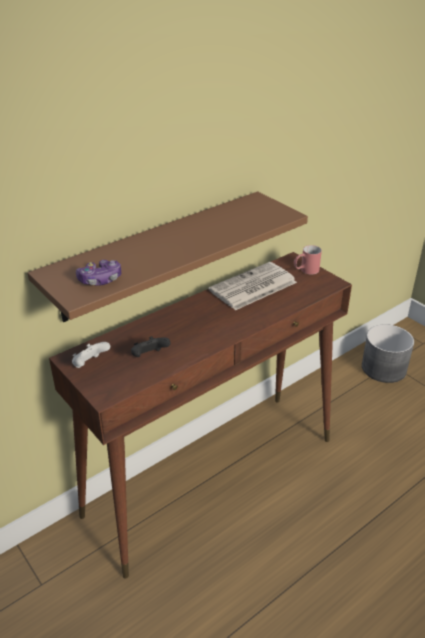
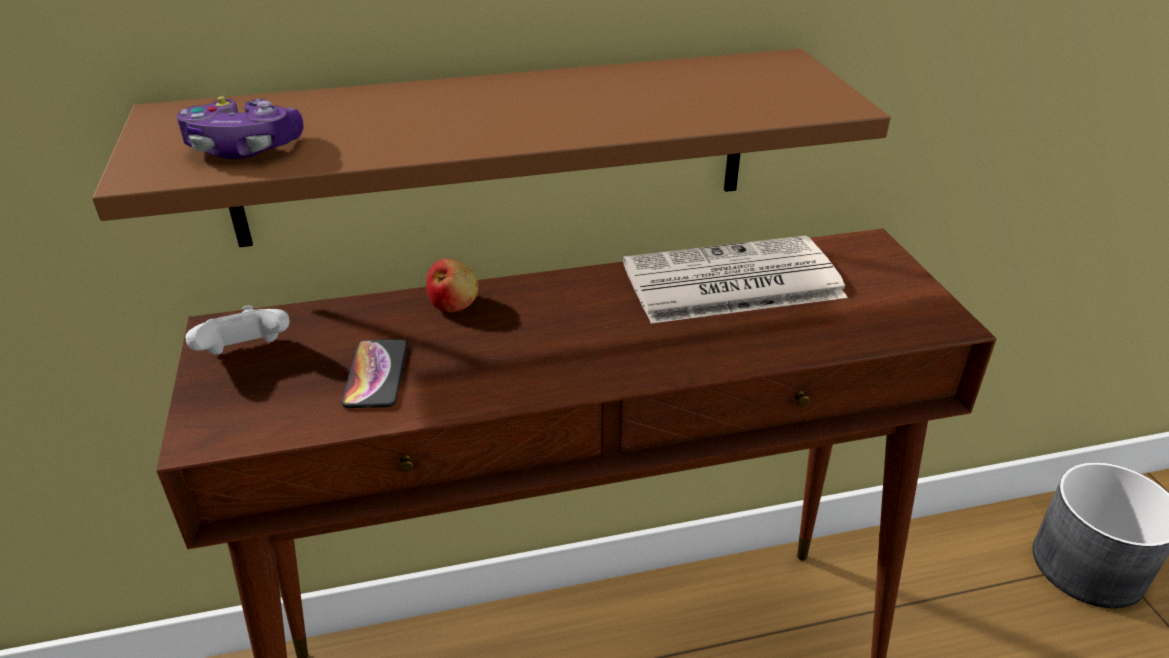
camera: 25 degrees right, 0 degrees up
black game controller [131,336,171,357] -> phone [342,339,407,408]
red mug [294,245,322,275] -> none
none -> apple [426,259,478,312]

